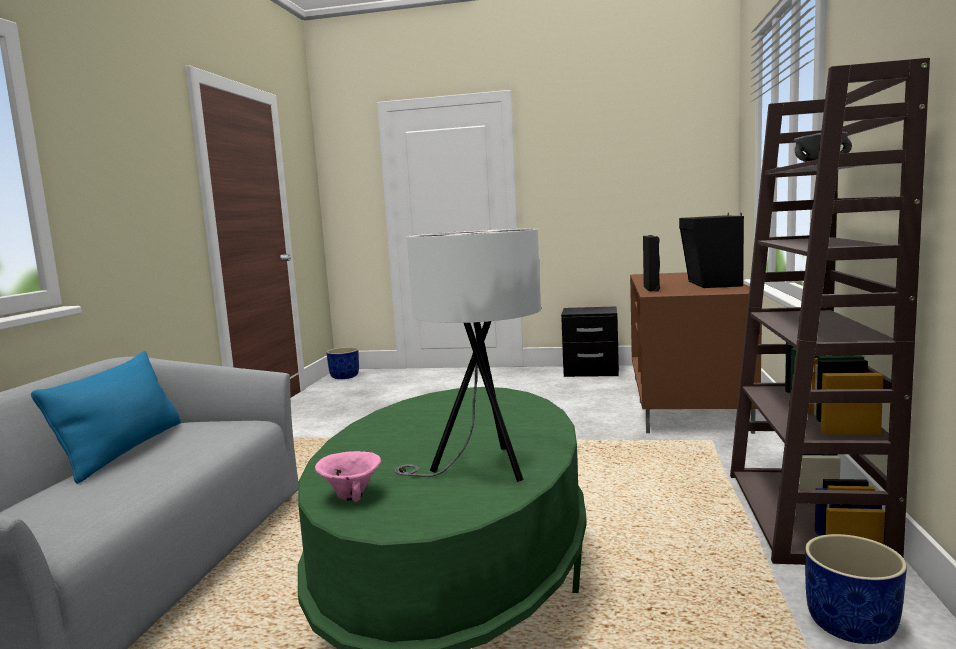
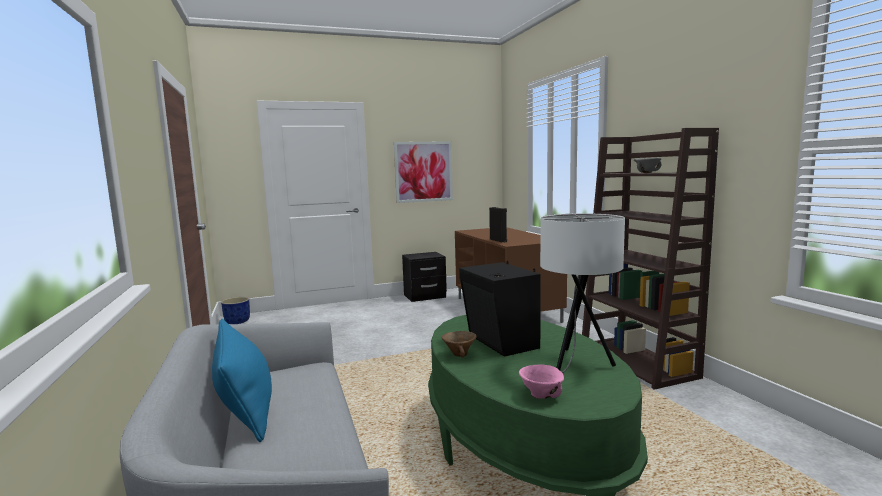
camera: 30 degrees left, 0 degrees up
black speaker [679,213,744,288] -> black speaker moved to [459,261,541,357]
blue planter [805,534,907,644] -> none
none -> picture [394,141,453,203]
none -> brown bowl [442,331,477,358]

